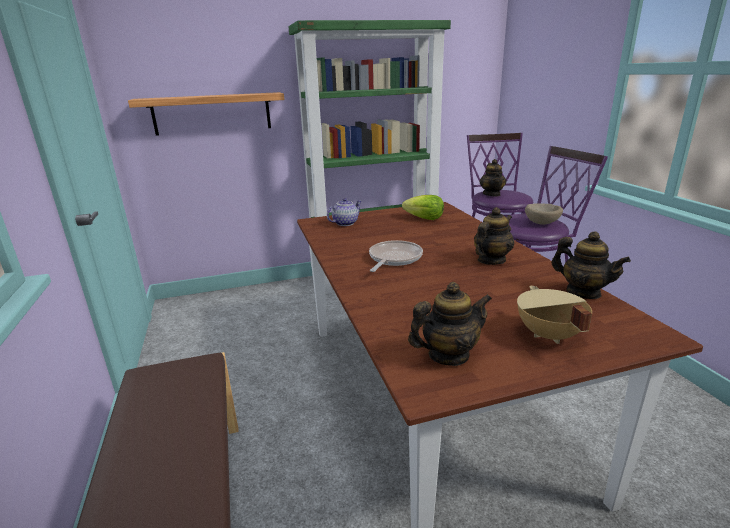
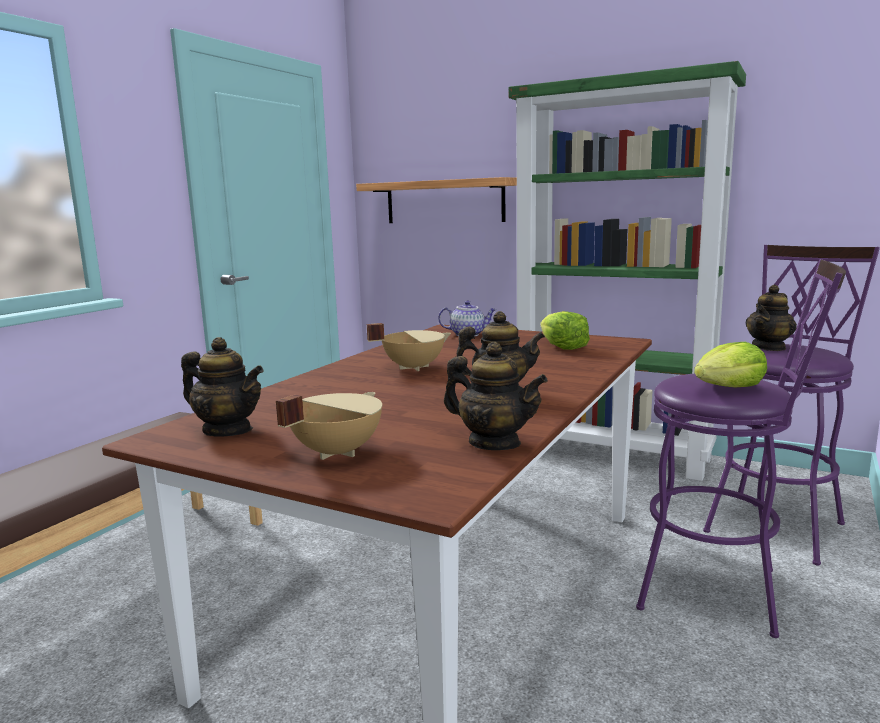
camera: 45 degrees right, 10 degrees down
frying pan [369,240,423,272] -> beige cooking pot [367,323,451,371]
beige bowl [525,203,563,225] -> lettuce [694,342,767,387]
teapot [551,232,631,299] -> teapot turned 60 degrees counterclockwise [444,342,548,450]

